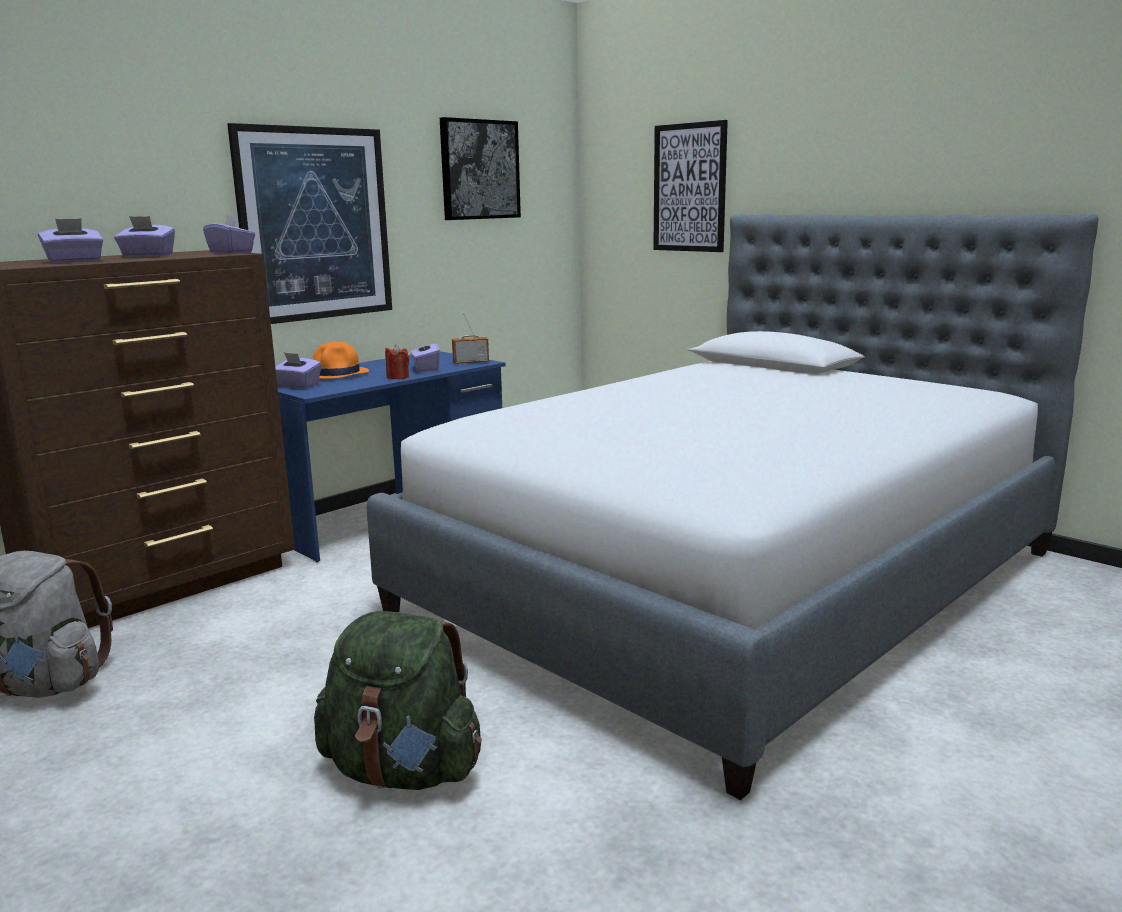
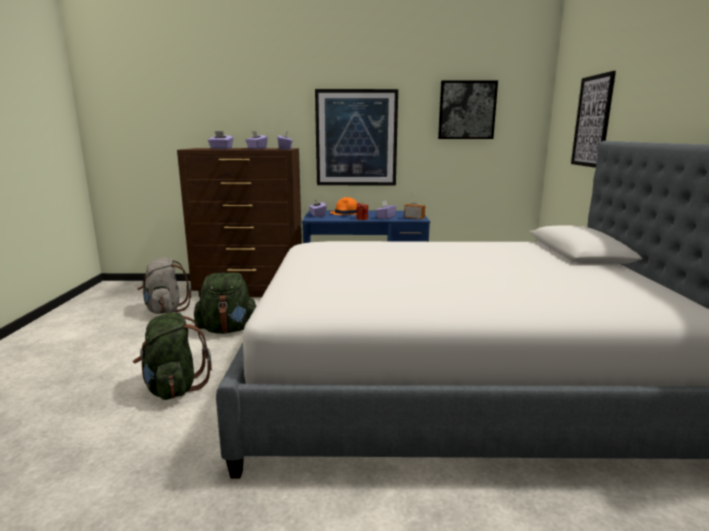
camera: 45 degrees right, 0 degrees up
none -> green backpack [194,273,256,334]

